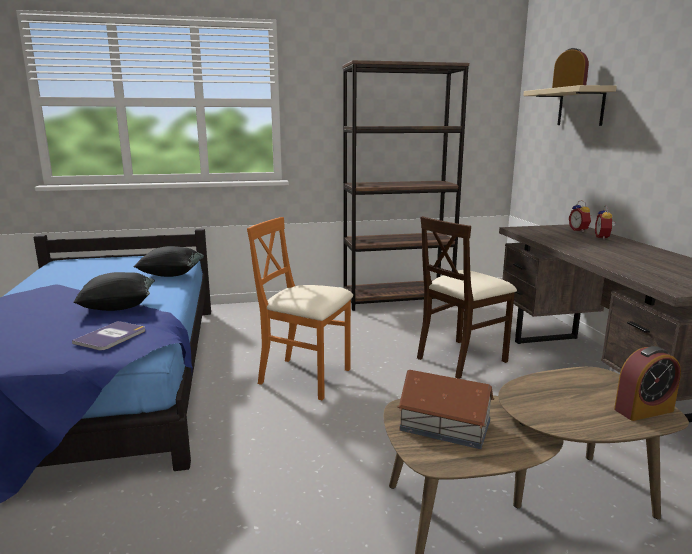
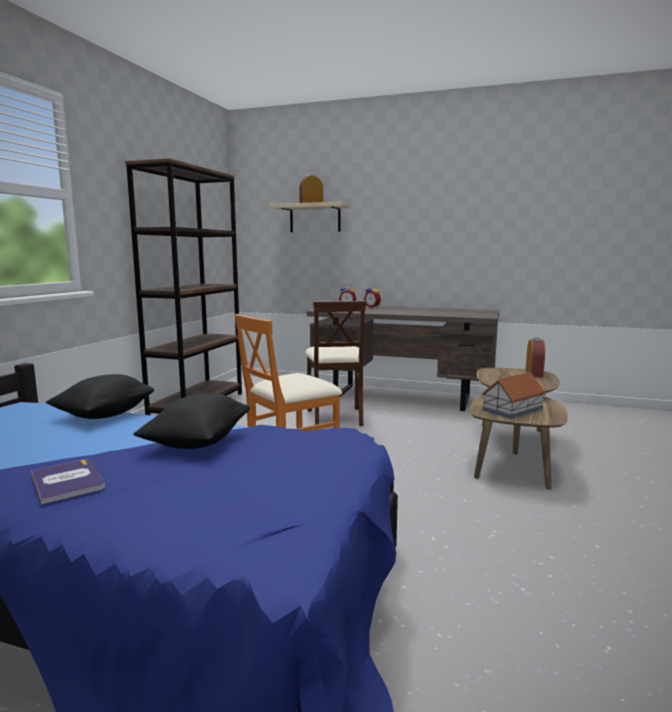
camera: 60 degrees left, 5 degrees down
book [72,321,145,350] -> book moved to [31,459,105,505]

